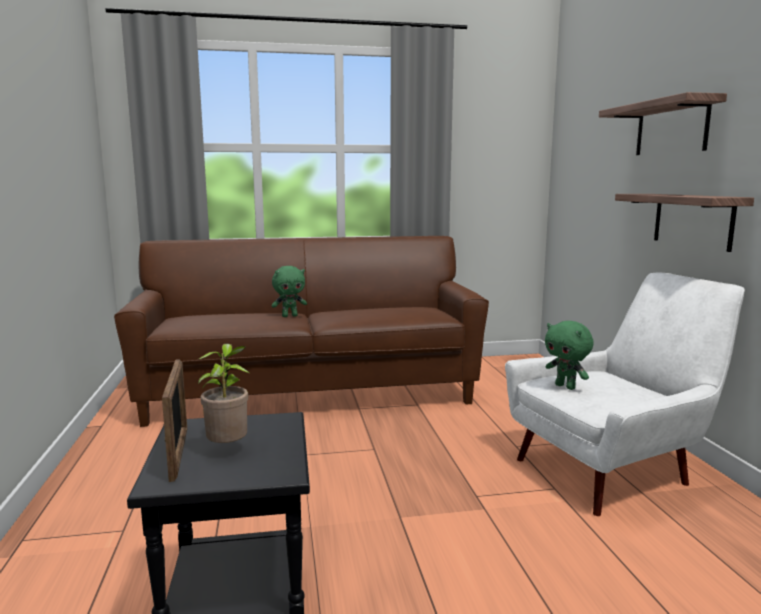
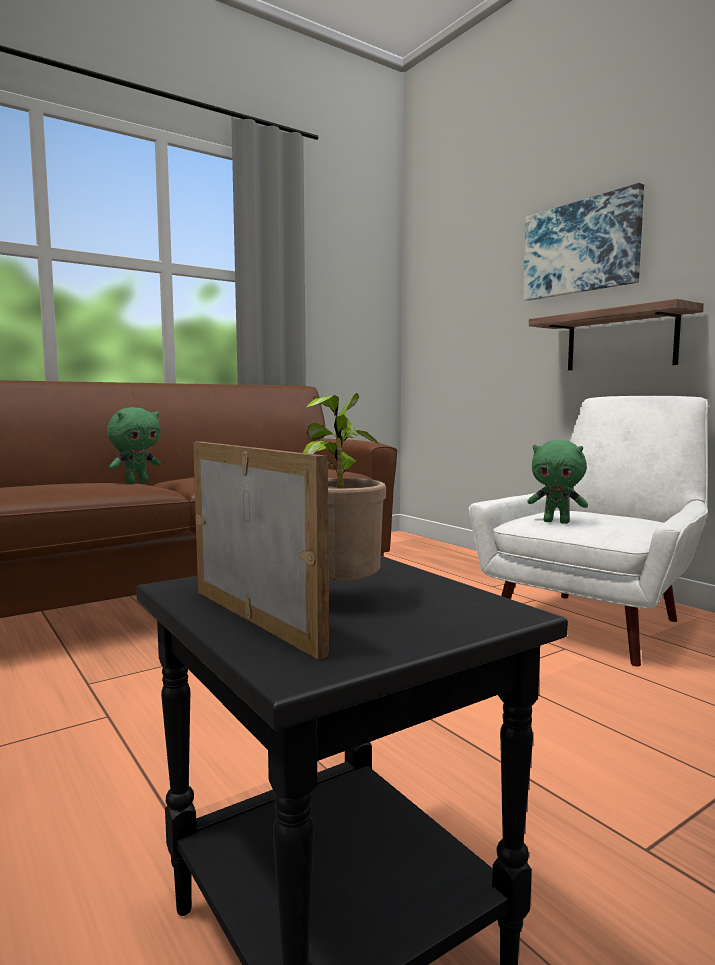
camera: 25 degrees left, 5 degrees down
shelf [599,92,727,155] -> picture [523,183,644,301]

